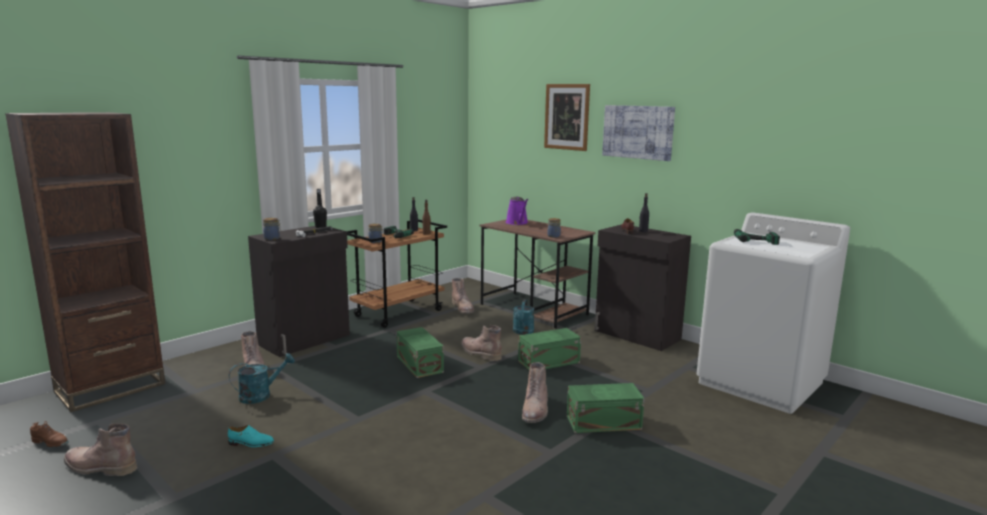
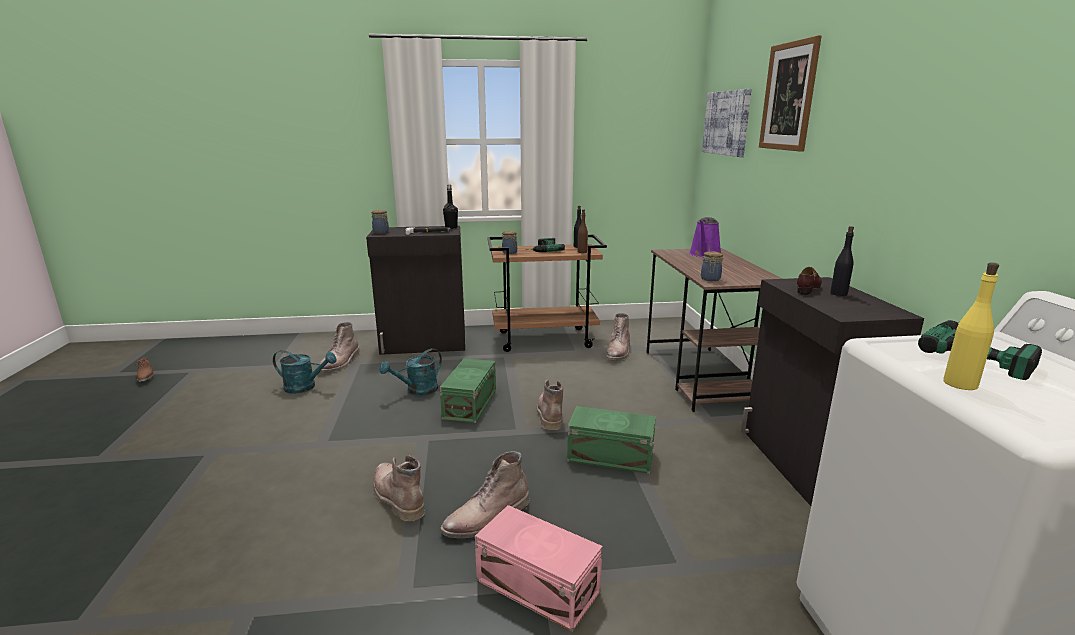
camera: 40 degrees right, 5 degrees up
brown bookcase [5,112,166,412] -> none
brown boot [64,423,137,476] -> brown boot moved to [373,455,425,521]
turquoise shoe [228,425,274,447] -> none
turquoise watering can [513,299,534,335] -> turquoise watering can moved to [380,348,442,396]
green storage box [567,383,645,433] -> pink storage box [475,505,603,632]
picture [602,105,675,161] -> picture moved to [702,89,752,157]
none -> yellow bottle [943,262,999,390]

